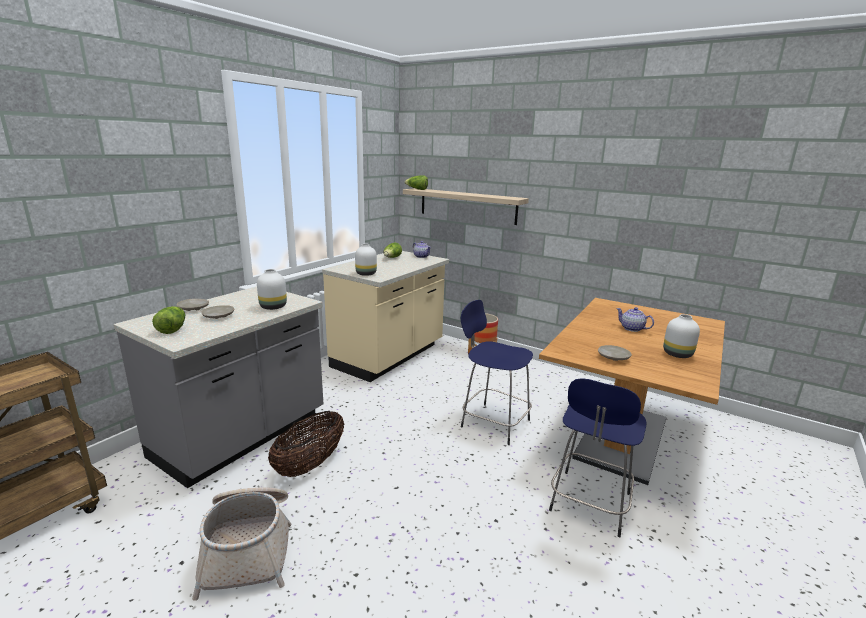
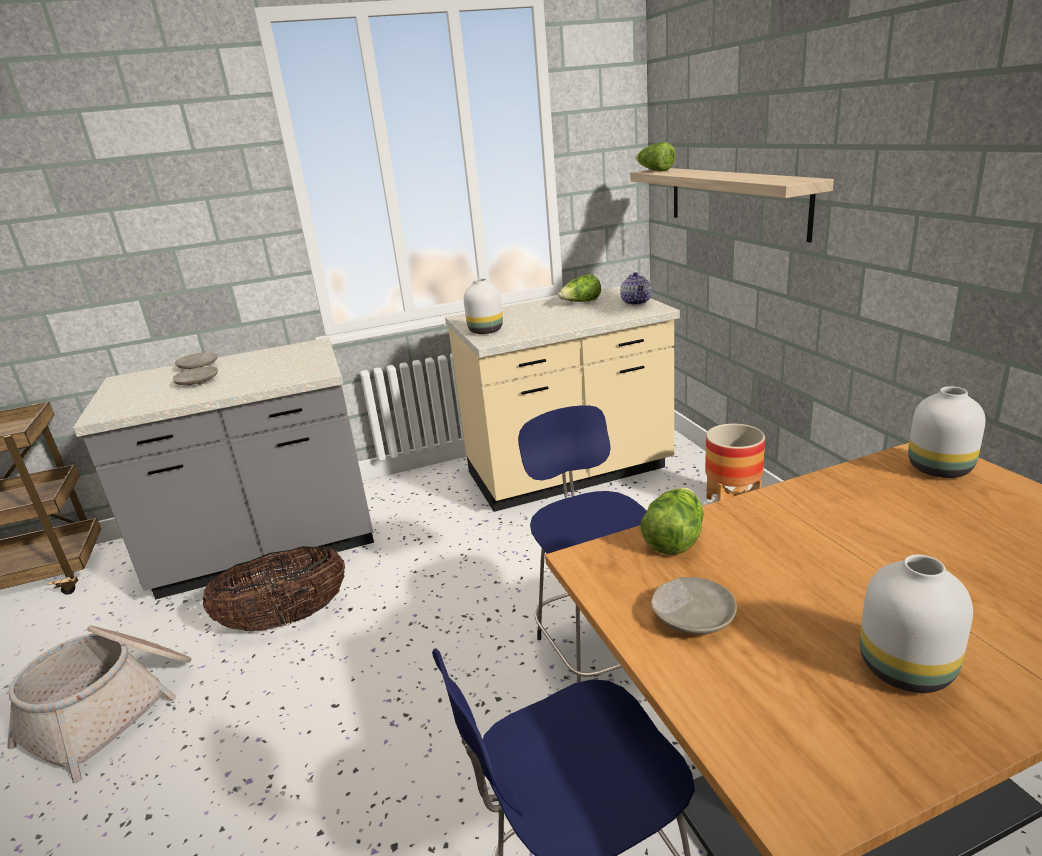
camera: 40 degrees right, 5 degrees up
lettuce [152,306,185,334] -> lettuce moved to [640,488,703,555]
white vase [257,269,287,310] -> white vase moved to [908,386,986,478]
teapot [616,307,654,332] -> none

